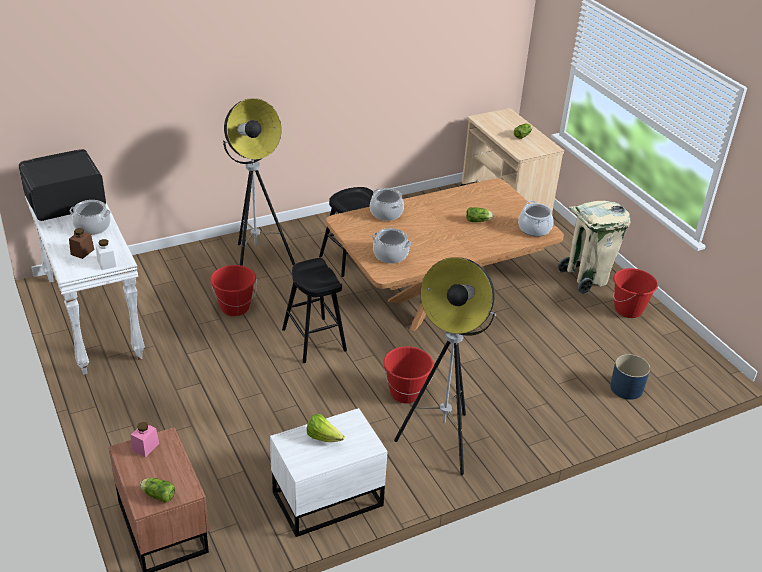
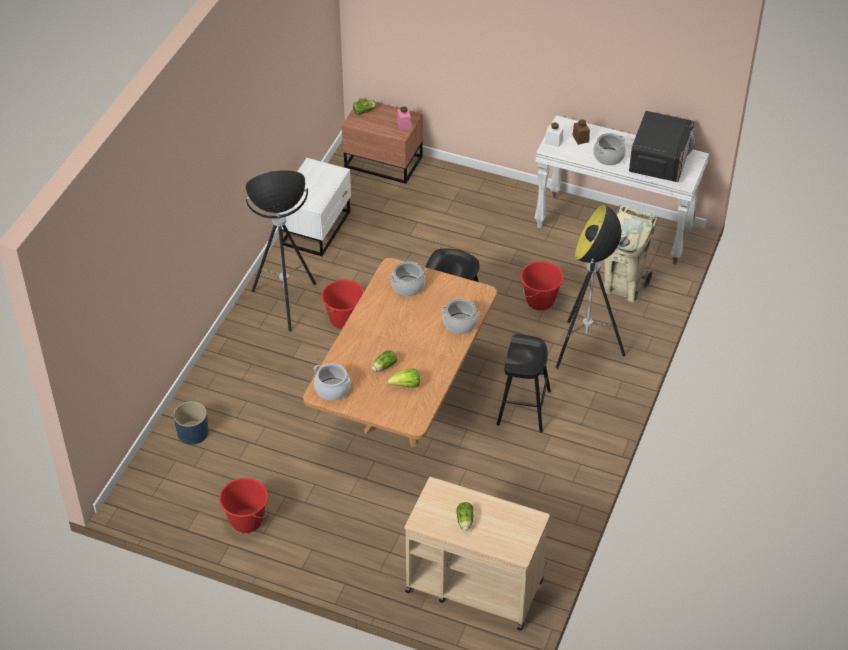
camera: 140 degrees right, 10 degrees up
lettuce [307,414,345,442] -> lettuce moved to [386,368,420,388]
beige trash can [558,201,630,294] -> beige trash can moved to [604,205,658,302]

